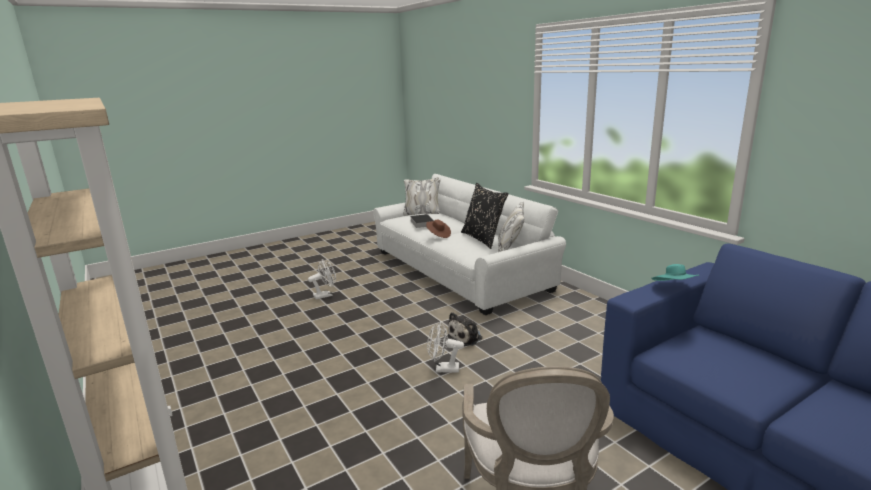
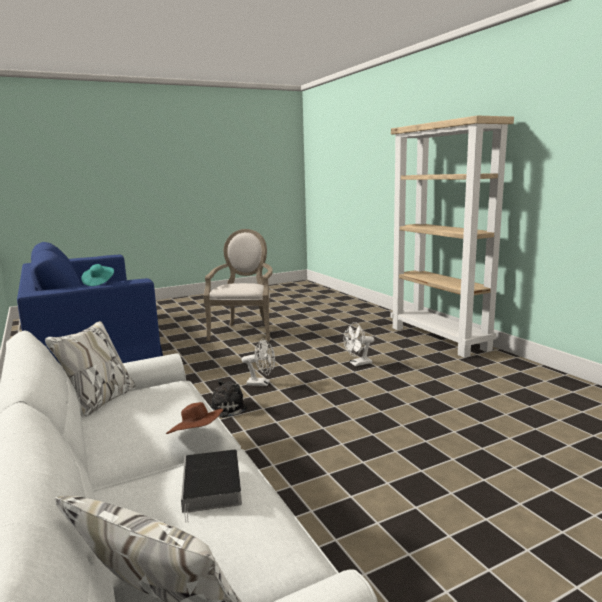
camera: 175 degrees left, 5 degrees down
white fan [308,259,336,299] -> white fan moved to [344,322,374,366]
black pillow [461,183,508,249] -> none

